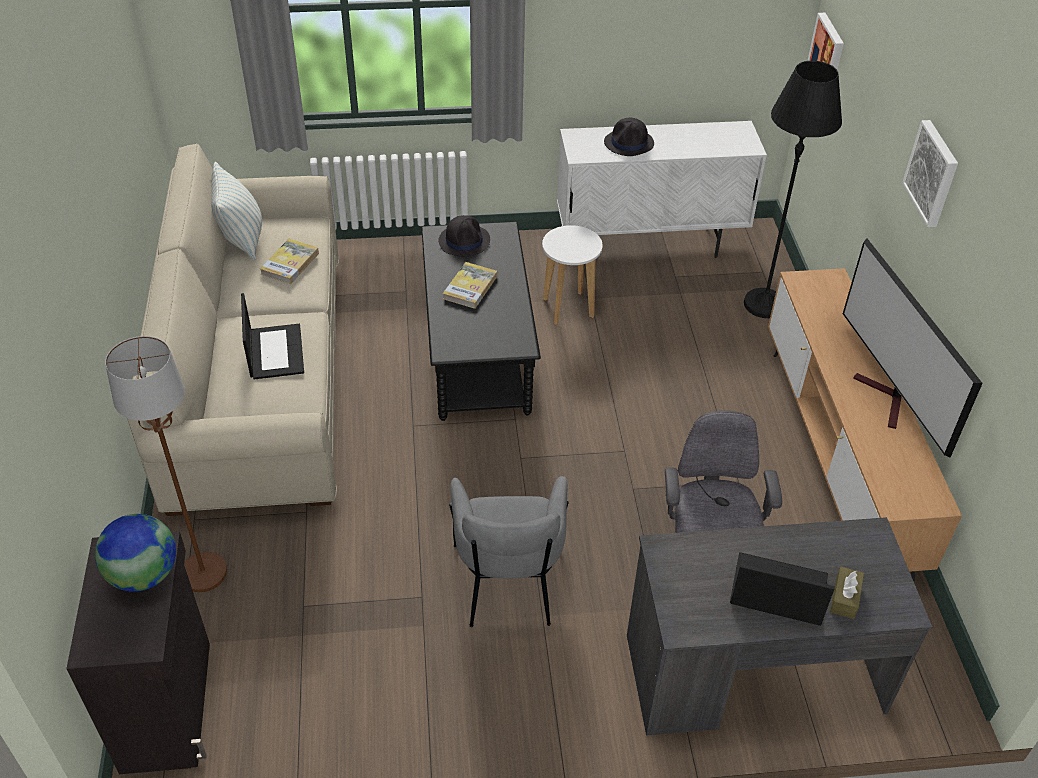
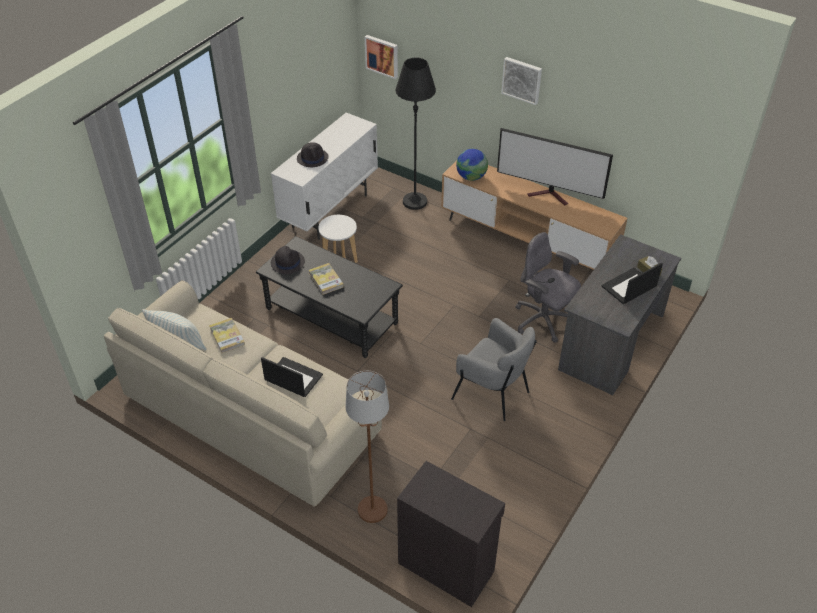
camera: 50 degrees left, 0 degrees up
globe [95,514,176,592] -> globe moved to [456,149,488,181]

